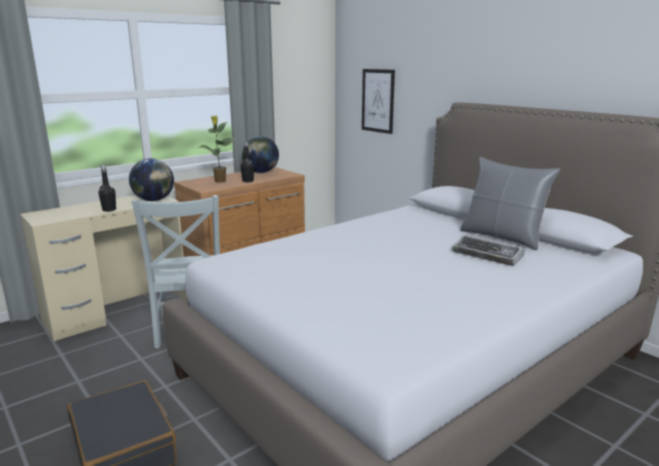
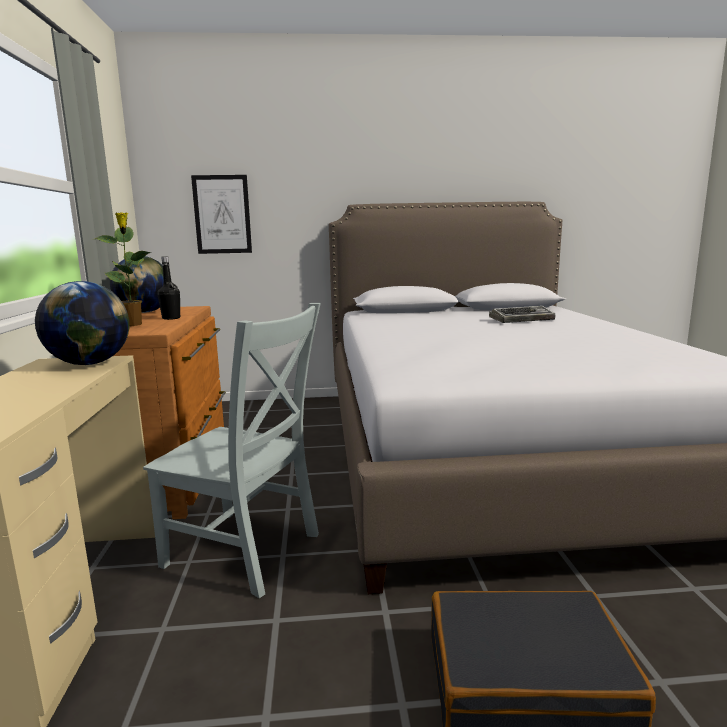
camera: 55 degrees left, 5 degrees down
black bottle [98,165,116,212] -> none
grey pillow [460,157,560,250] -> none

